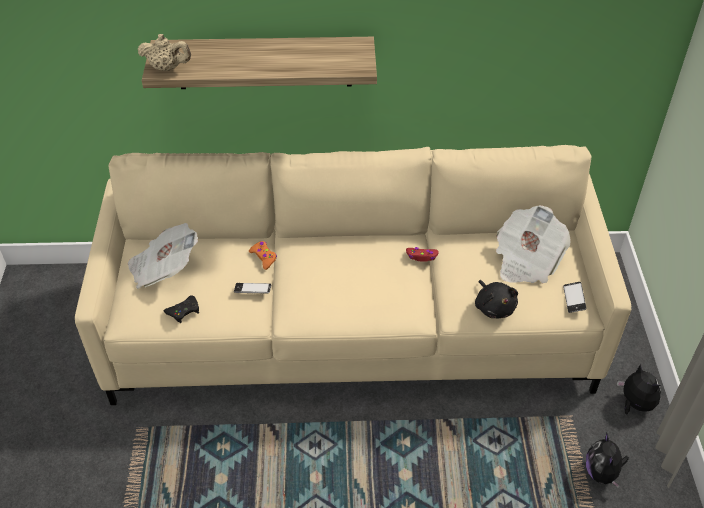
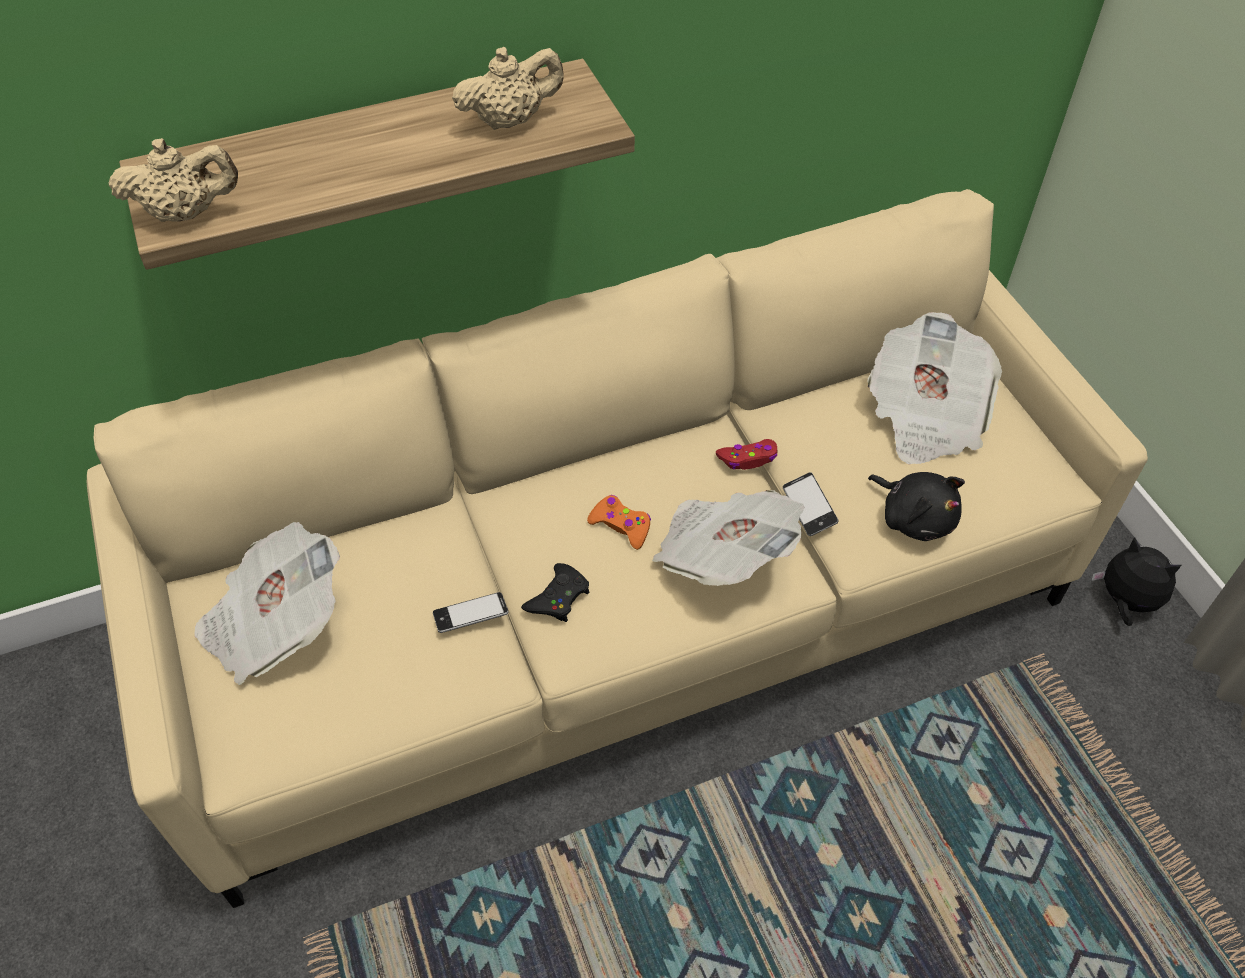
camera: 20 degrees left, 5 degrees up
black game controller [164,295,199,323] -> black game controller moved to [521,563,589,622]
orange game controller [249,241,277,270] -> orange game controller moved to [587,495,651,550]
phone [563,282,587,313] -> phone moved to [783,472,839,536]
plush toy [586,432,629,488] -> none
none -> beige teapot [452,47,564,130]
none -> newspaper [652,490,805,586]

